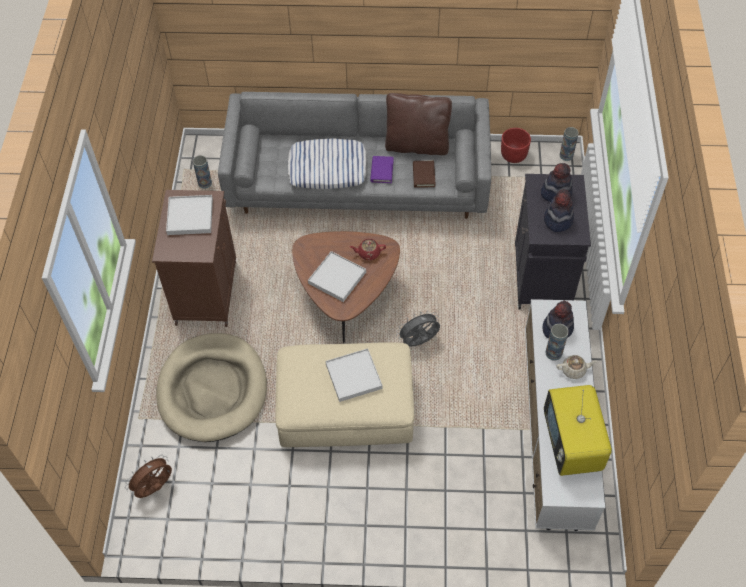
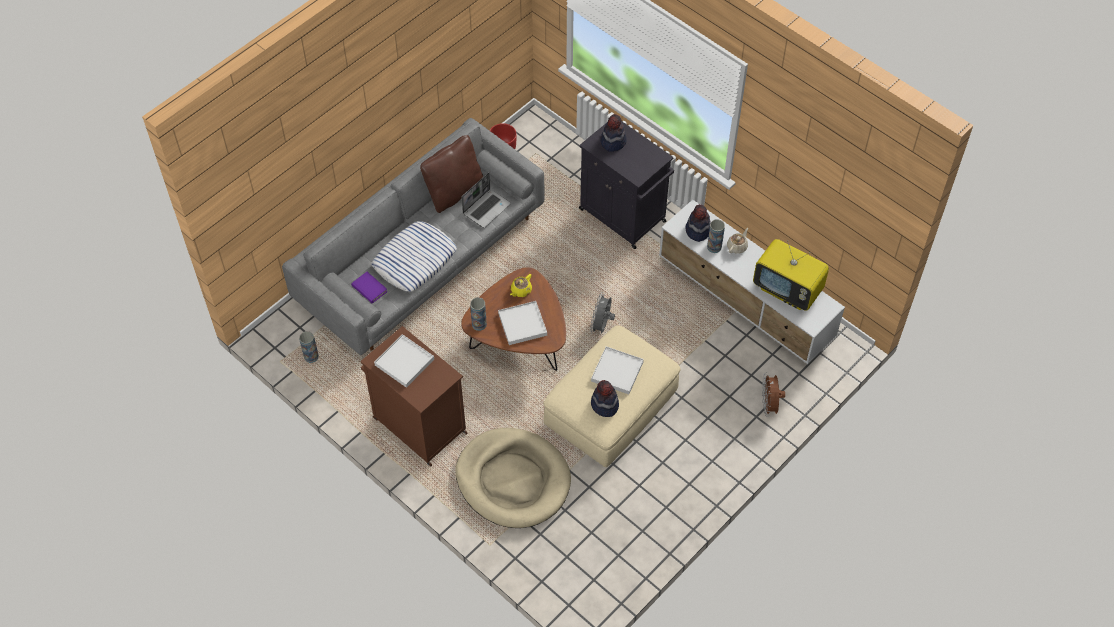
camera: 50 degrees left, 0 degrees up
brown fan [125,454,172,498] -> brown fan moved to [762,373,785,417]
red teapot [350,239,386,260] -> yellow teapot [510,274,532,297]
purple book [370,156,394,183] -> purple book moved to [351,272,388,303]
brown book [413,160,435,188] -> laptop [461,172,511,228]
hat [544,190,574,232] -> hat moved to [591,380,619,417]
vase [560,127,579,161] -> vase moved to [470,297,487,331]

